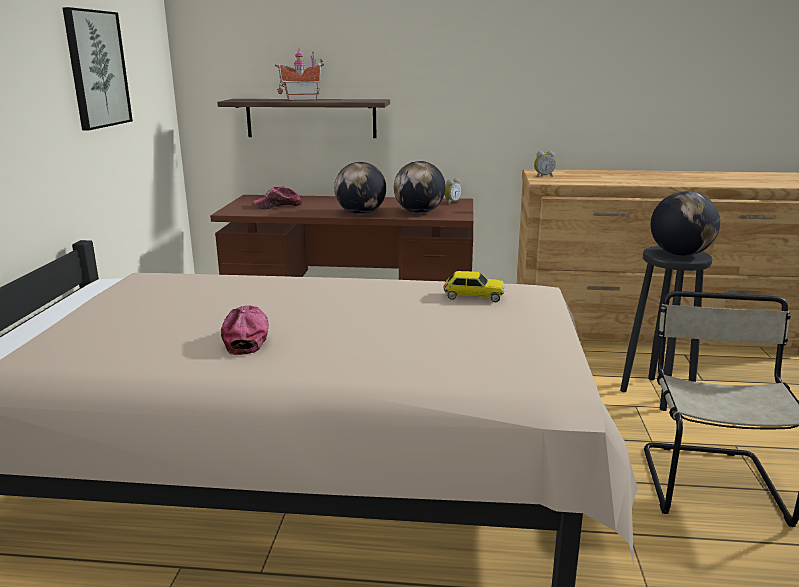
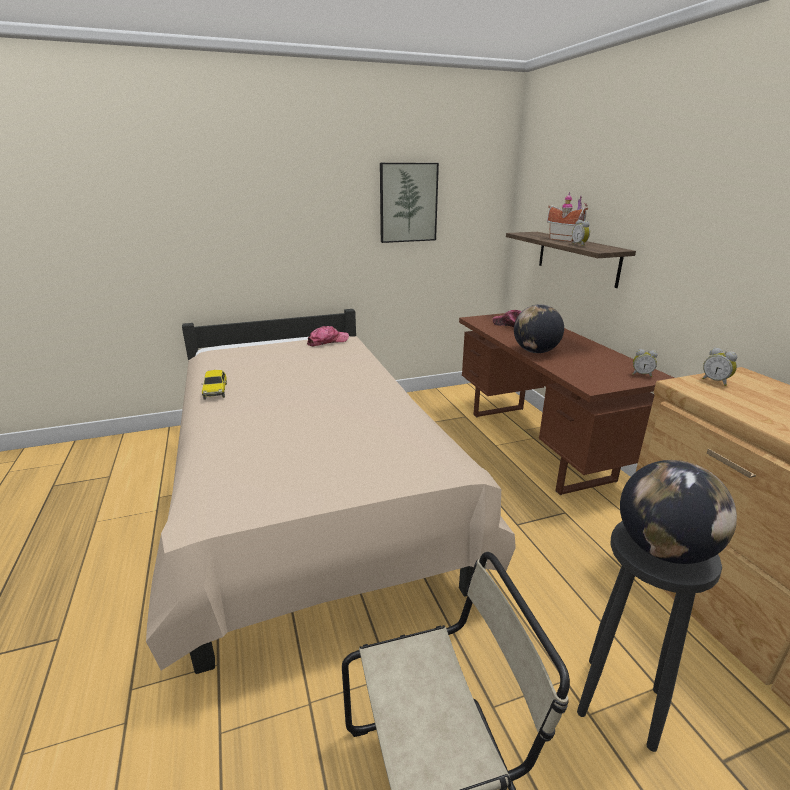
camera: 65 degrees right, 5 degrees up
cap [221,305,269,355] -> cap moved to [307,326,349,346]
globe [394,161,446,213] -> none
toy car [443,271,505,302] -> toy car moved to [202,370,227,400]
none -> alarm clock [572,220,590,247]

